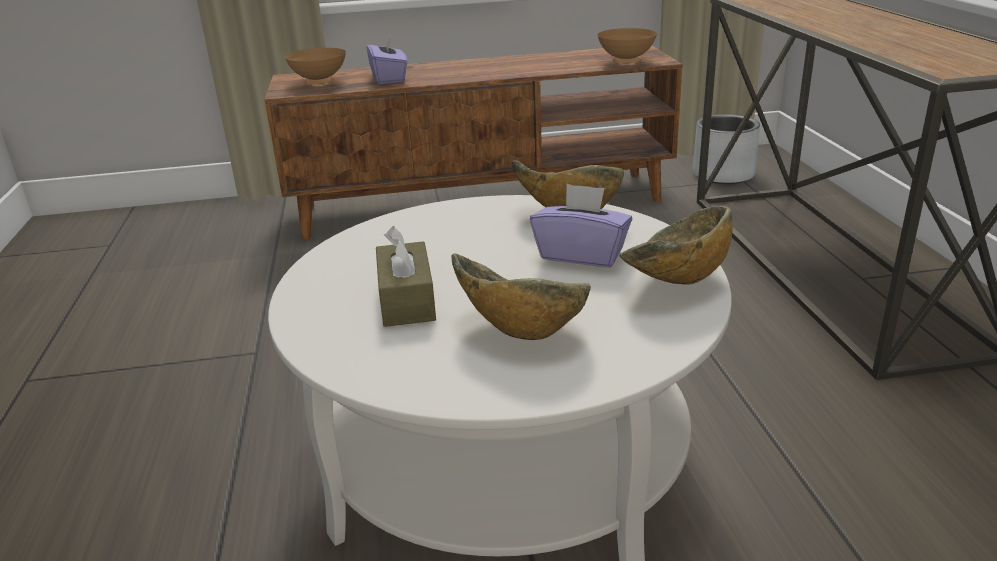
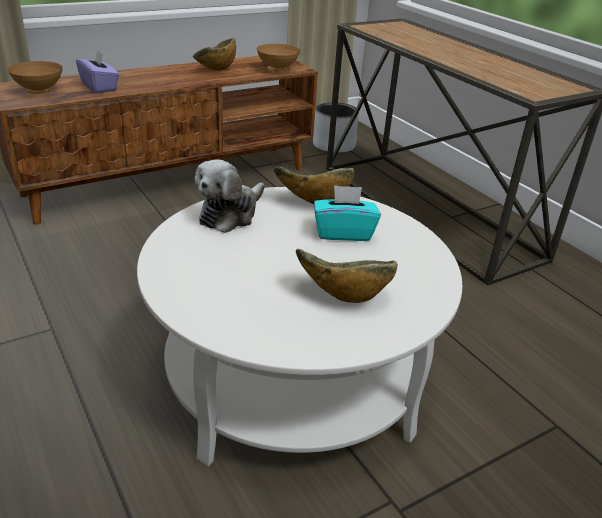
camera: 25 degrees left, 5 degrees up
brown tissue box [376,226,436,327] -> none
purple tissue box [530,184,632,267] -> turquoise tissue box [314,185,381,241]
bowl [619,206,733,285] -> bowl moved to [193,37,236,71]
none -> plush toy [195,159,265,233]

